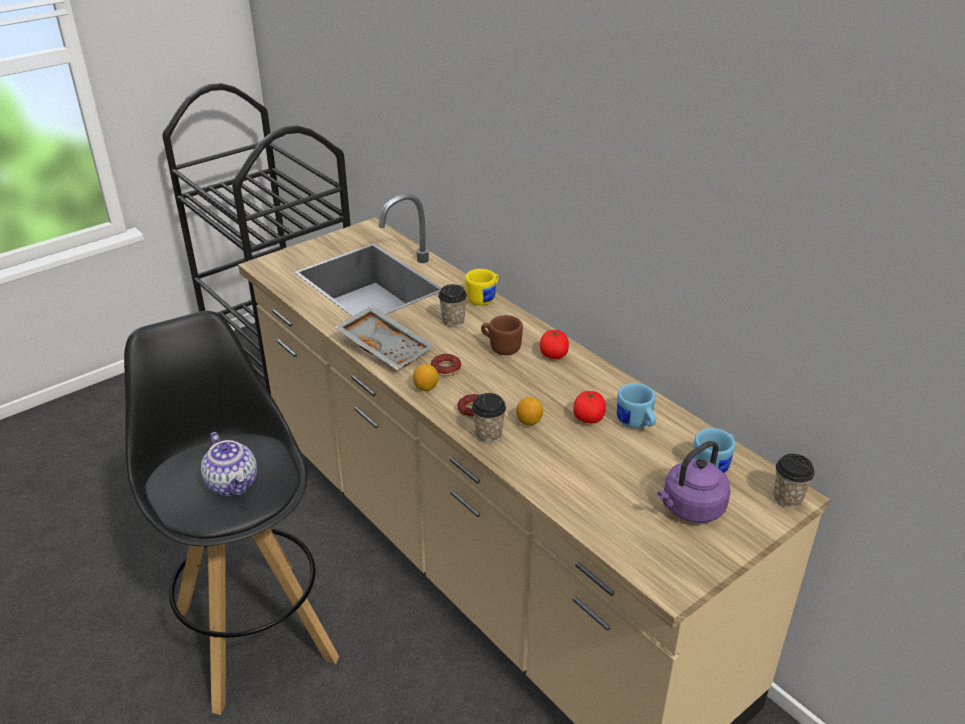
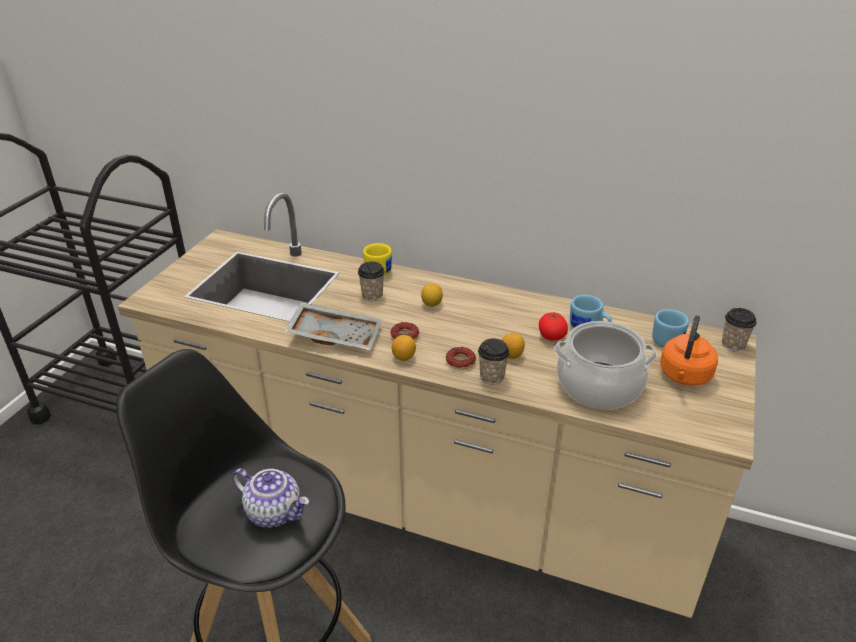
camera: 30 degrees left, 0 degrees up
brown mug [481,315,523,355] -> lemon [421,283,443,307]
tomato [540,330,569,359] -> none
purple kettle [657,441,731,523] -> orange kettle [660,315,718,386]
none -> cooking pot [554,321,657,410]

